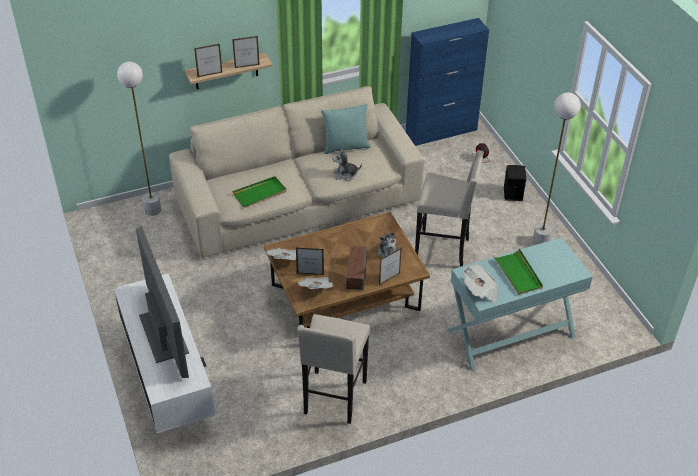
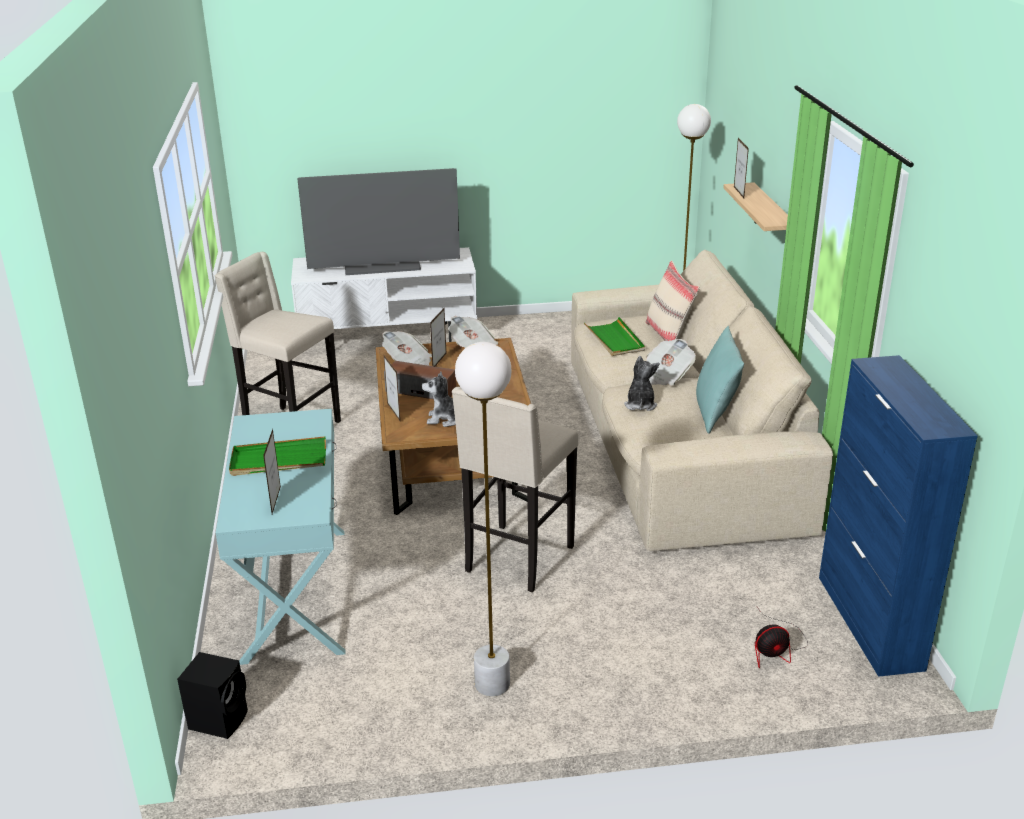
camera: 105 degrees right, 15 degrees down
picture frame [232,36,260,68] -> picture frame moved to [263,429,281,514]
newspaper [463,265,498,302] -> newspaper moved to [646,339,696,386]
black speaker [504,165,526,201] -> black speaker moved to [177,652,248,739]
none -> beige pillow [646,260,700,341]

